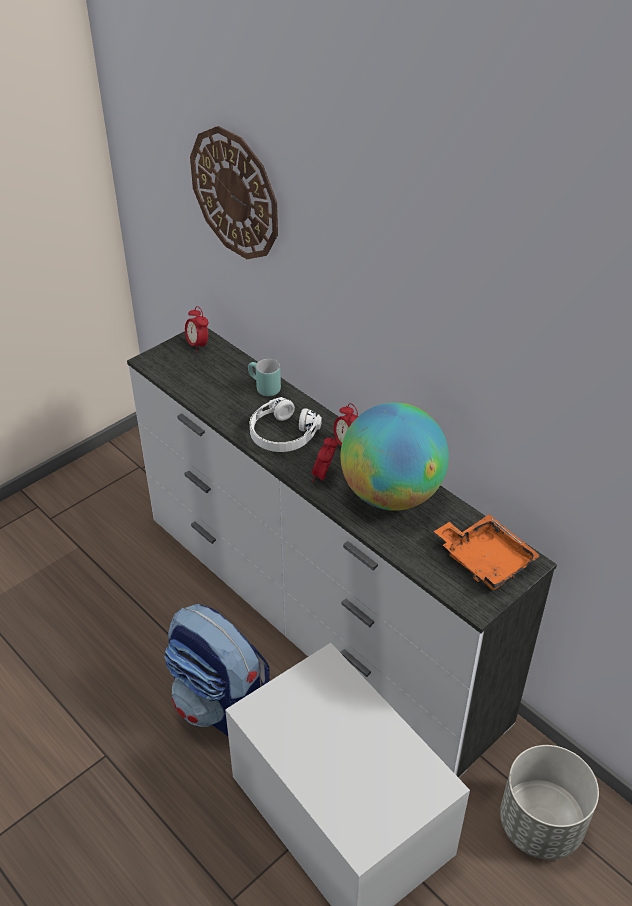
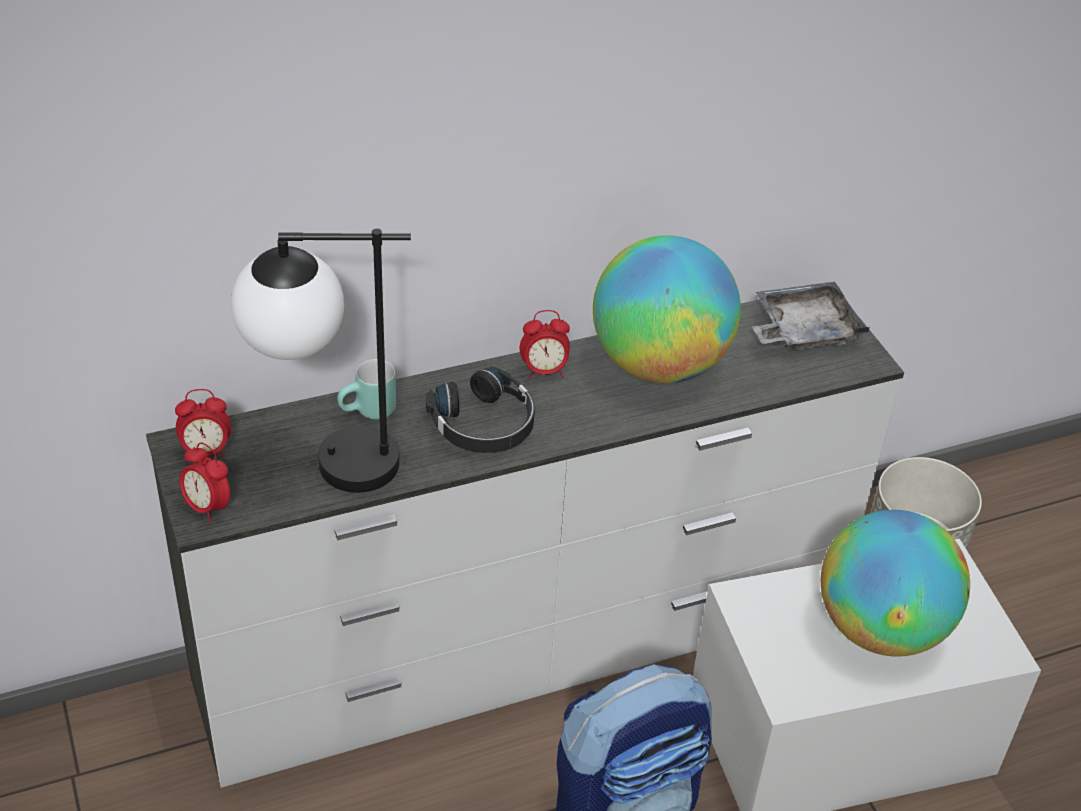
camera: 70 degrees left, 0 degrees up
wall clock [190,126,278,259] -> none
white headphones [250,397,322,452] -> black headphones [426,366,535,453]
alarm clock [311,437,338,482] -> alarm clock moved to [179,443,230,523]
orange tray [434,514,540,590] -> grey tray [752,282,870,351]
none -> table lamp [231,229,411,493]
none -> globe [821,510,970,657]

